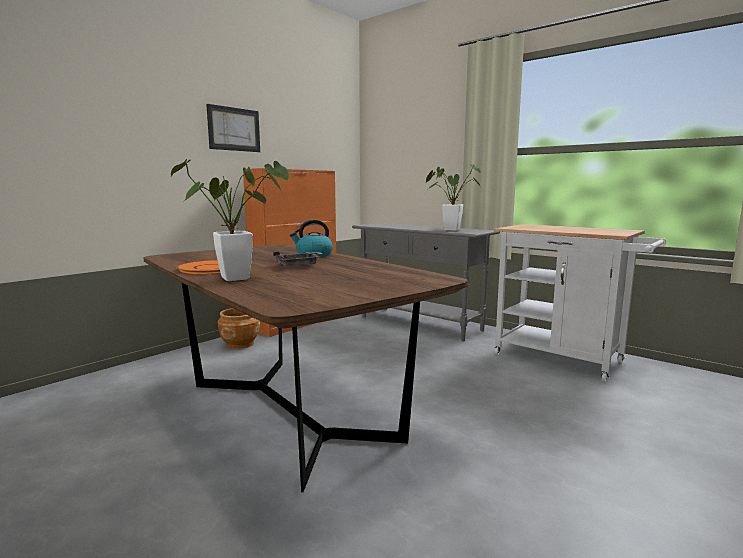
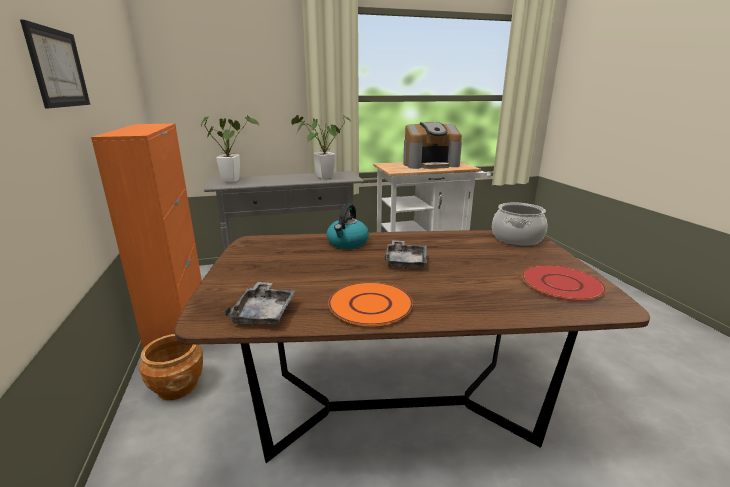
camera: 55 degrees left, 10 degrees up
potted plant [171,159,289,281] -> potted plant moved to [201,115,259,182]
none -> grey tray [225,282,296,326]
none -> coffee machine [403,122,462,169]
none -> cooking pot [492,203,548,246]
none -> red plate [522,265,606,302]

